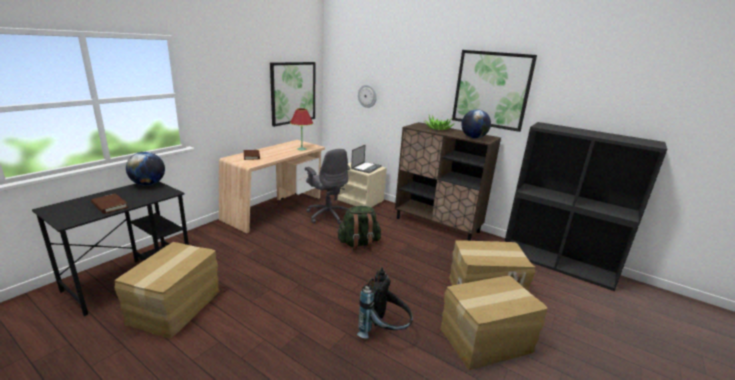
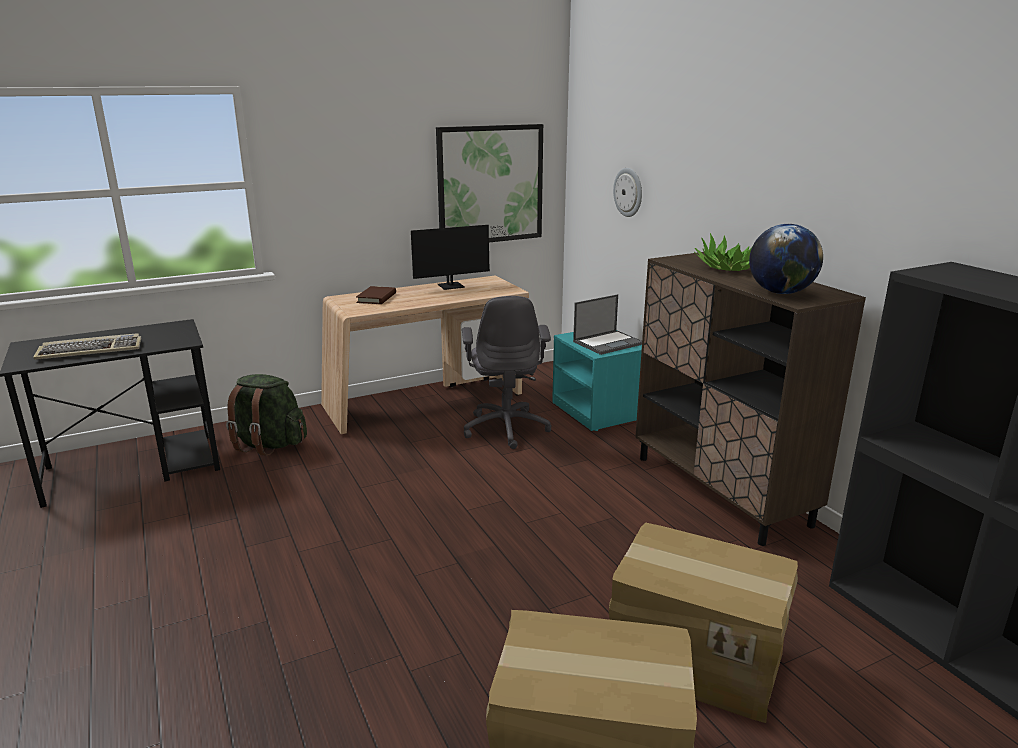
camera: 30 degrees right, 0 degrees up
brown book [91,194,128,214] -> keyboard [33,333,142,360]
cardboard box [114,242,220,338] -> none
globe [126,152,165,186] -> none
red table lamp [290,108,313,150] -> none
green backpack [337,206,381,251] -> green backpack moved to [226,374,307,456]
beige nightstand [338,163,387,208] -> turquoise nightstand [552,330,642,431]
black backpack [357,267,413,339] -> none
picture [452,50,537,132] -> none
none -> monitor [411,225,513,290]

